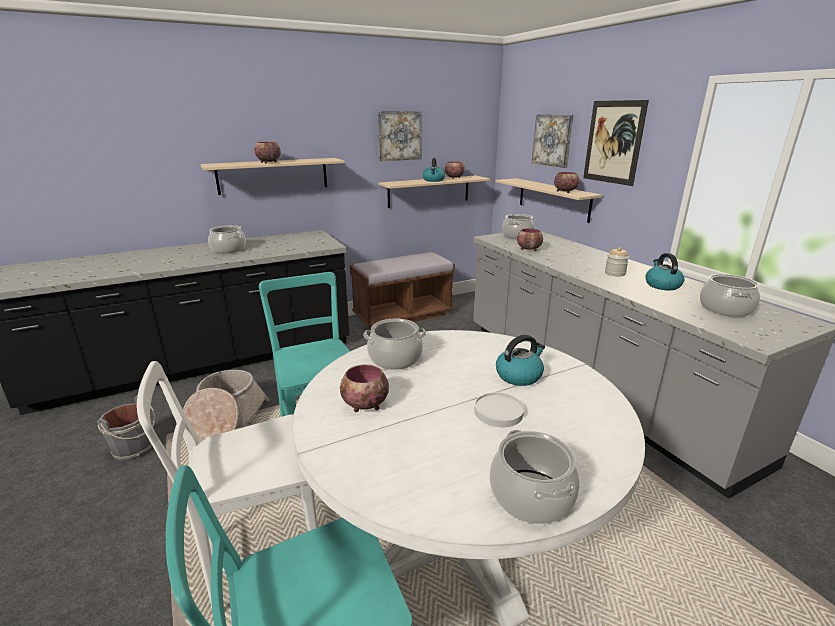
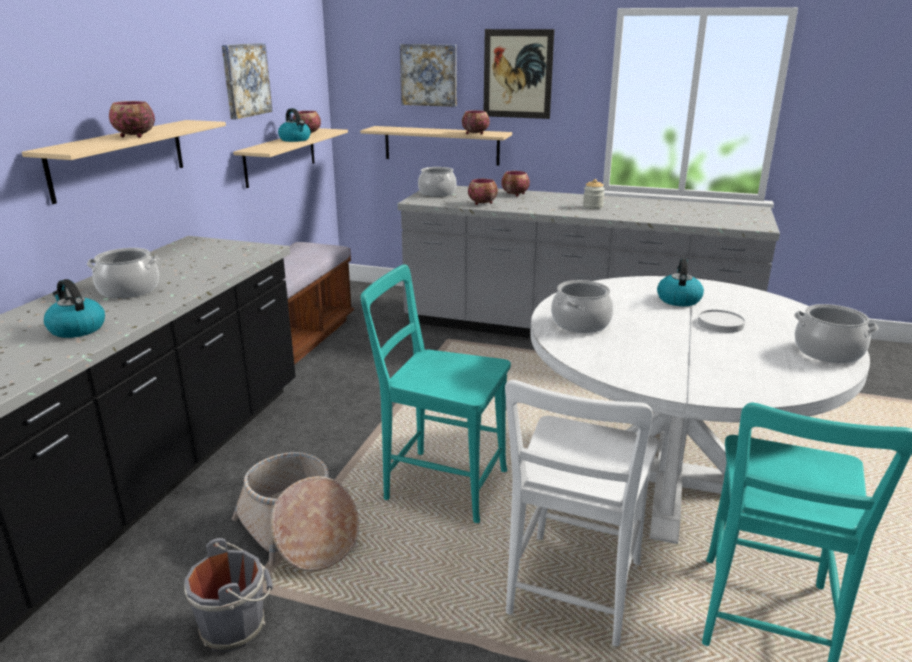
camera: 45 degrees left, 0 degrees up
bowl [340,364,389,412] -> bowl moved to [501,171,530,197]
kettle [645,253,685,290] -> kettle moved to [44,279,105,338]
cooking pot [700,274,760,317] -> none

